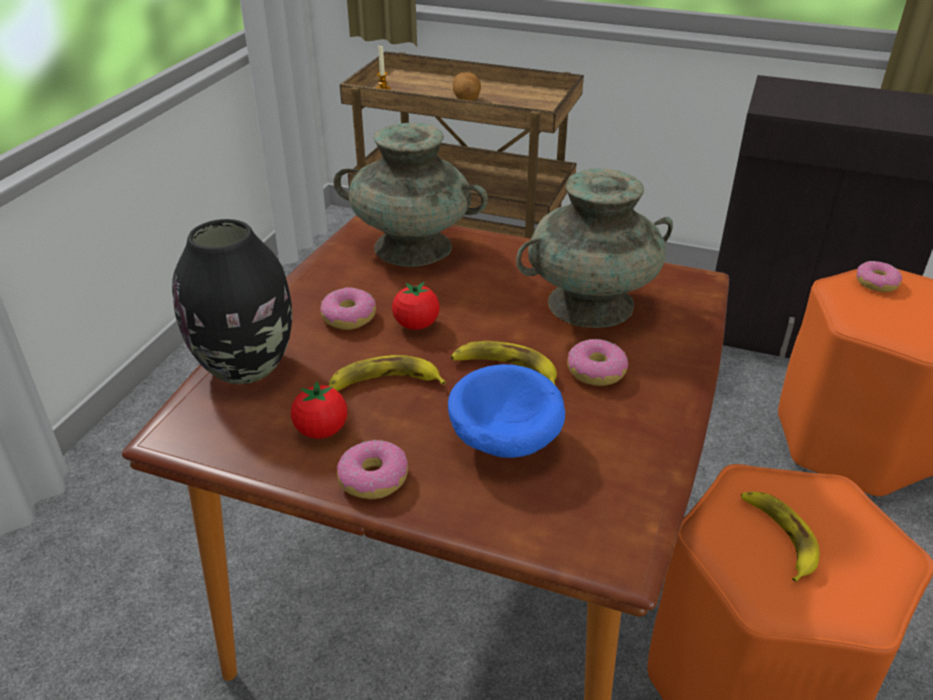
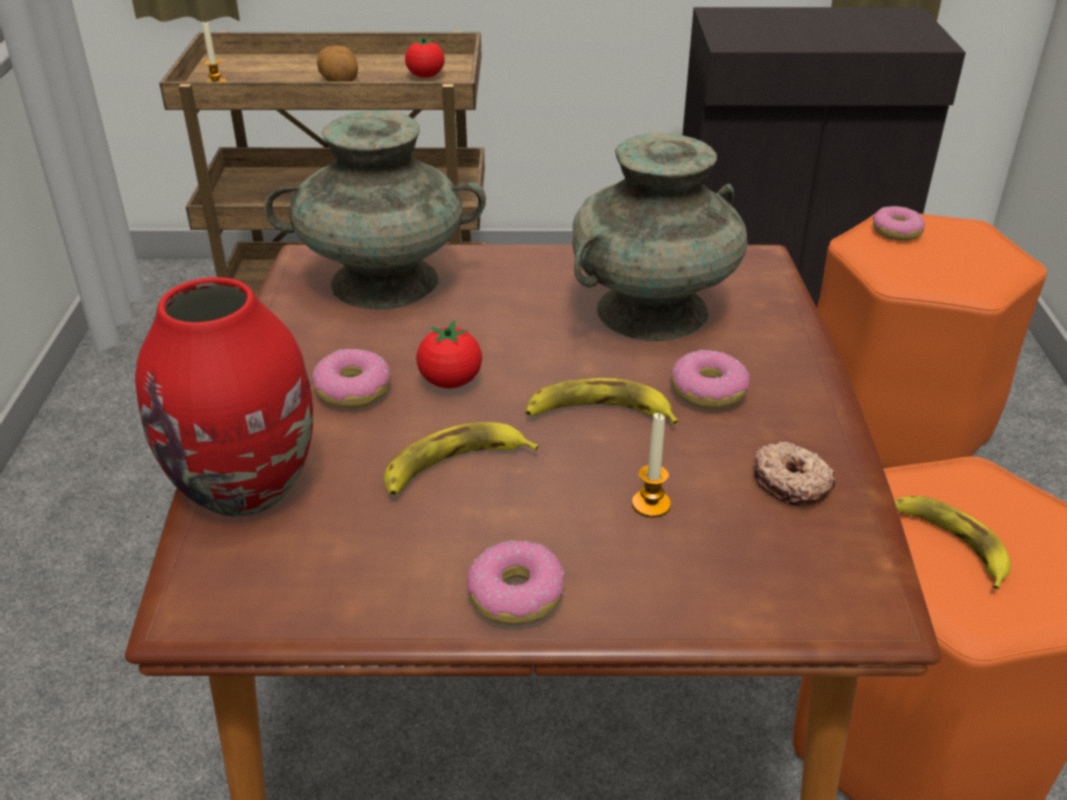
camera: 20 degrees left, 0 degrees up
black vase [172,219,292,384] -> red vase [135,277,313,517]
tomato [291,381,347,439] -> tomato moved to [405,37,445,78]
blue bowl [448,364,565,458] -> candle [632,412,671,518]
none -> donut [754,442,836,506]

